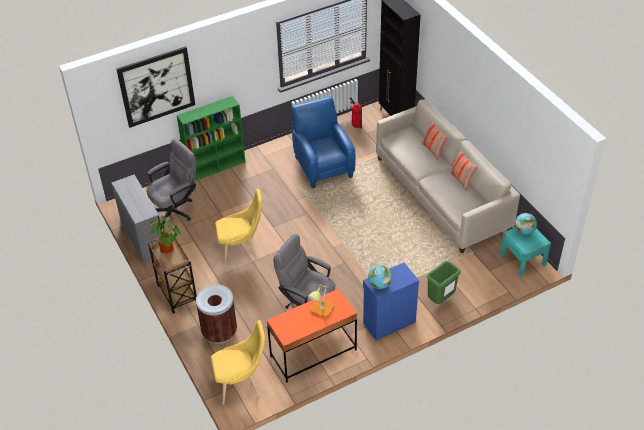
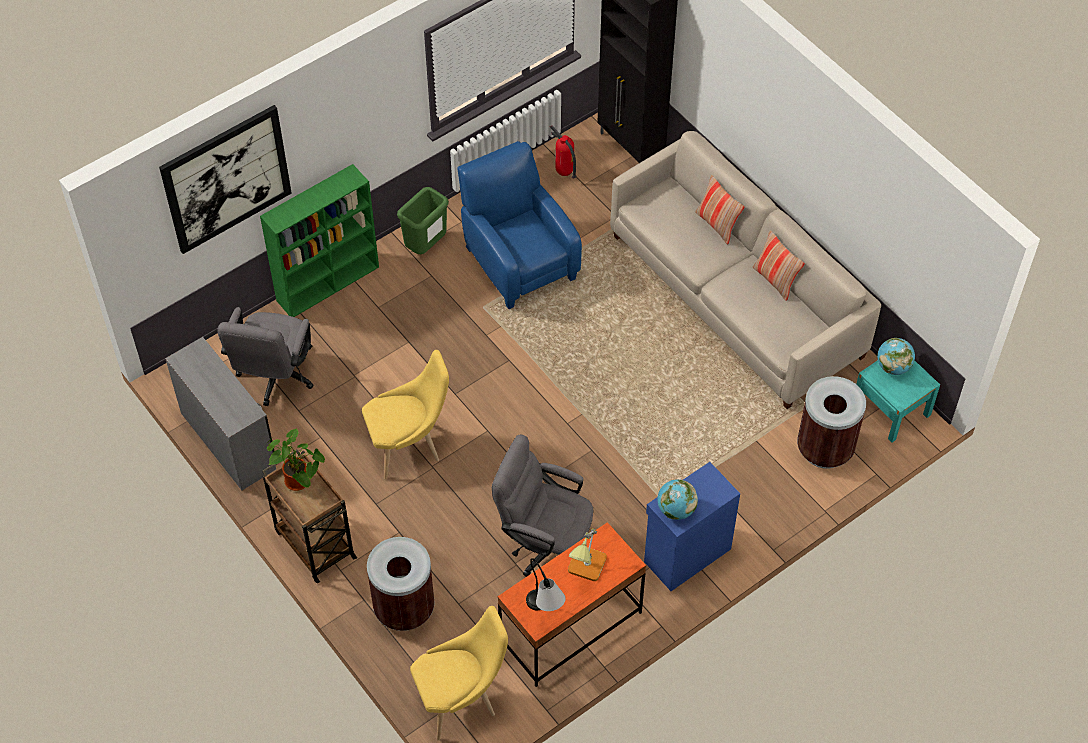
camera: 10 degrees left, 10 degrees up
grey office chair [146,138,196,229] -> grey office chair turned 150 degrees clockwise [218,307,314,406]
green trash can [427,261,461,304] -> green trash can moved to [397,187,449,254]
none -> table lamp [526,558,566,611]
none -> brown trash can [797,376,866,469]

